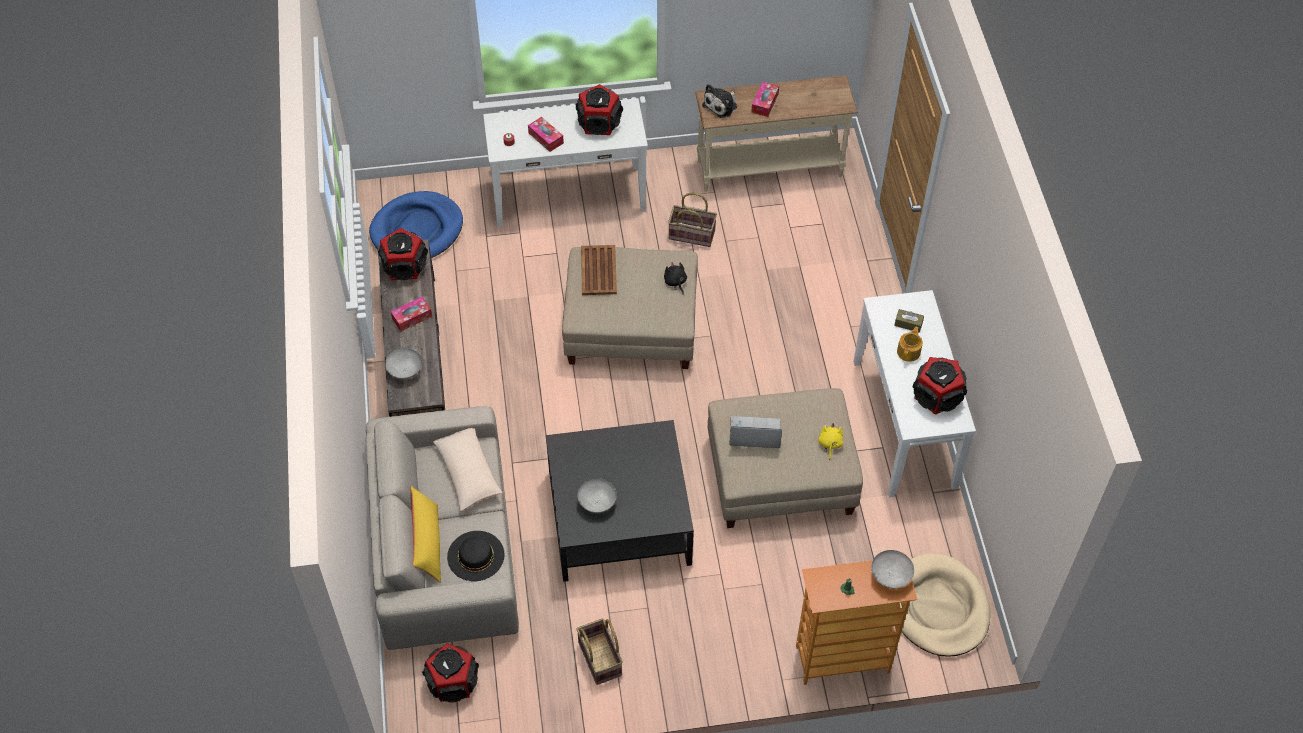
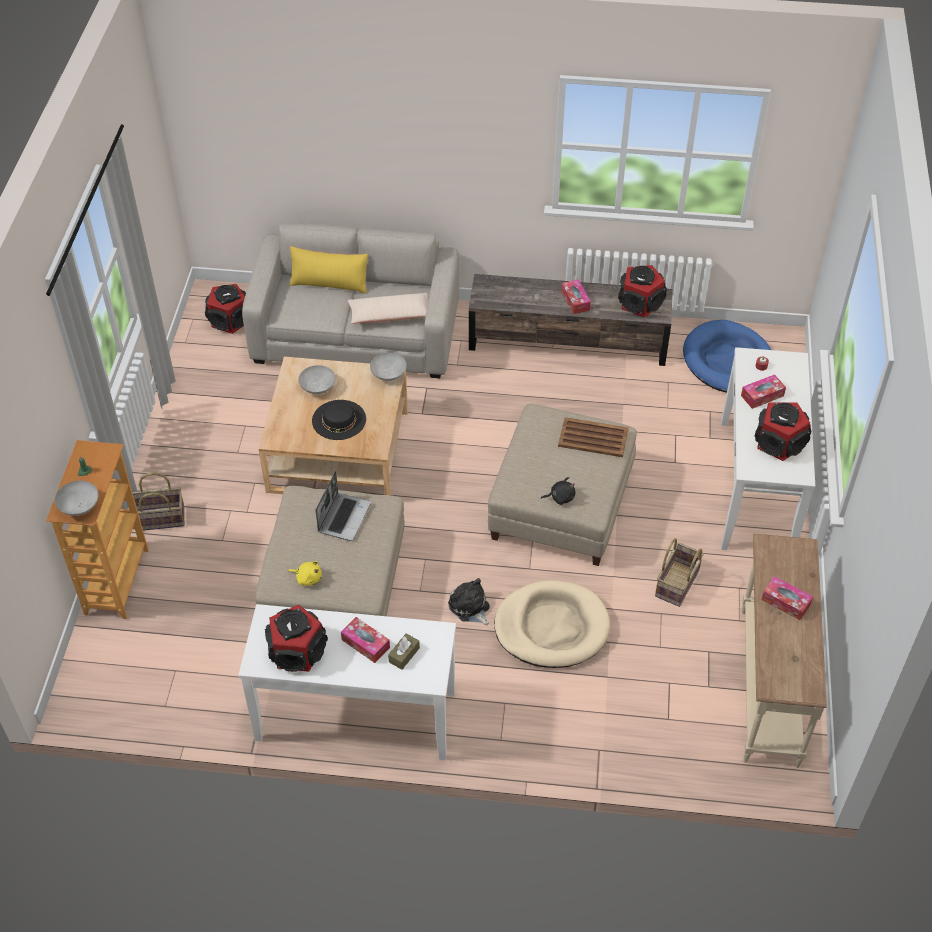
camera: 105 degrees right, 5 degrees down
grey bowl [385,348,422,379] -> grey bowl moved to [370,352,407,381]
black hat [447,531,505,581] -> black hat moved to [312,400,366,440]
black coffee table [546,420,694,582] -> beige coffee table [259,357,408,495]
basket [576,619,623,685] -> basket moved to [132,472,185,531]
plush toy [702,84,737,118] -> plush toy moved to [448,578,490,625]
teapot [897,326,923,362] -> tissue box [341,617,390,663]
beige dog bed [899,553,990,656] -> beige dog bed moved to [494,580,610,668]

